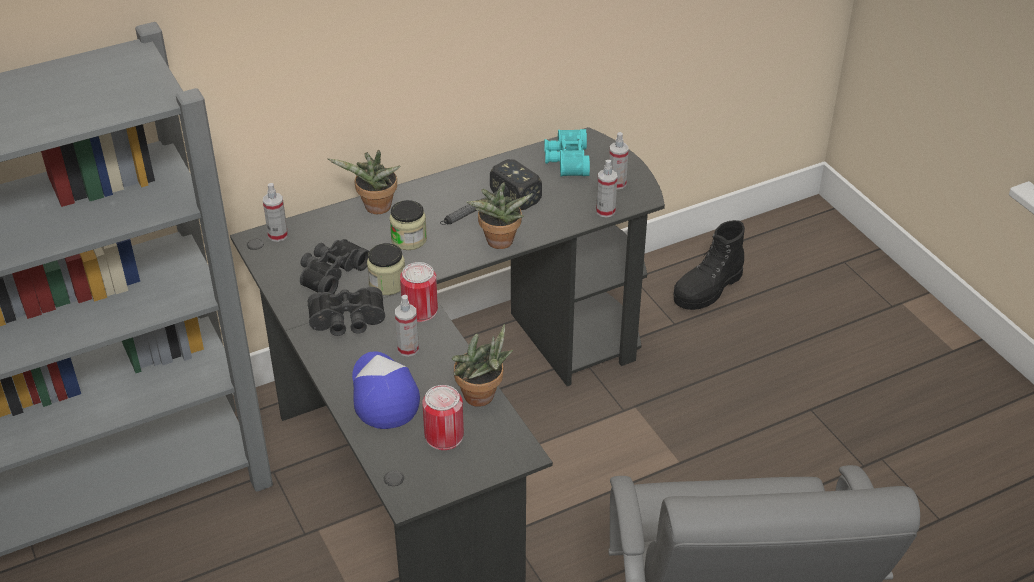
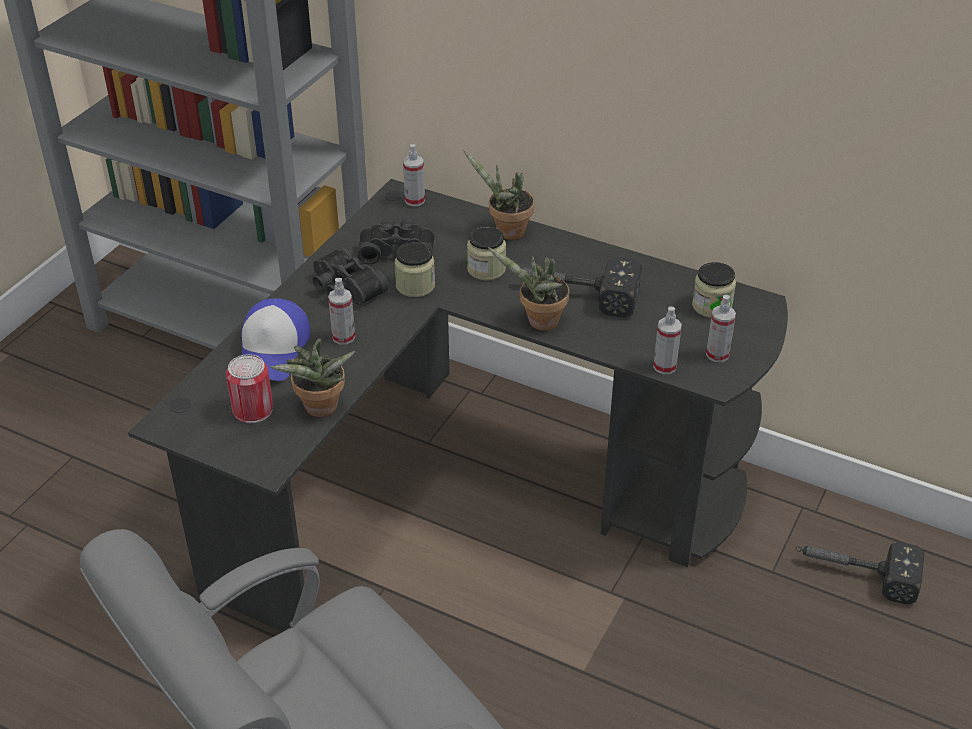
camera: 55 degrees right, 0 degrees up
cap [352,351,420,429] -> cap turned 150 degrees clockwise [241,298,310,381]
can [400,262,438,322] -> none
turquoise binoculars [544,129,590,177] -> jar [692,262,736,318]
black boot [674,220,745,310] -> hammer [796,542,925,605]

